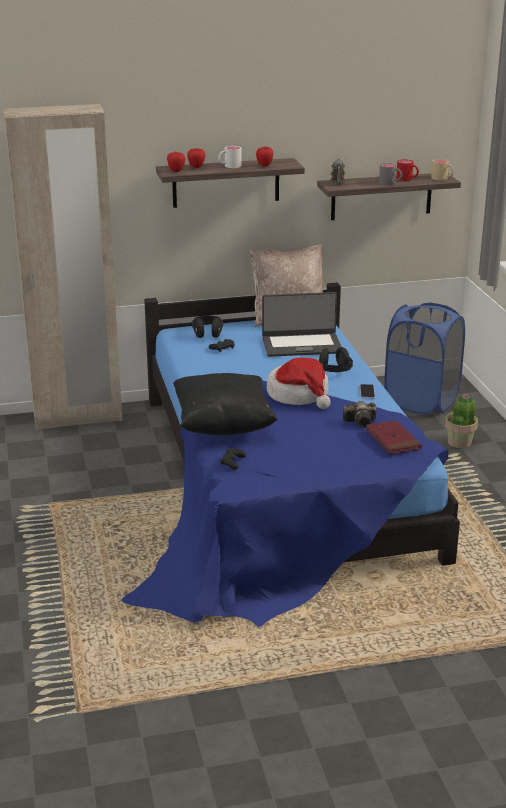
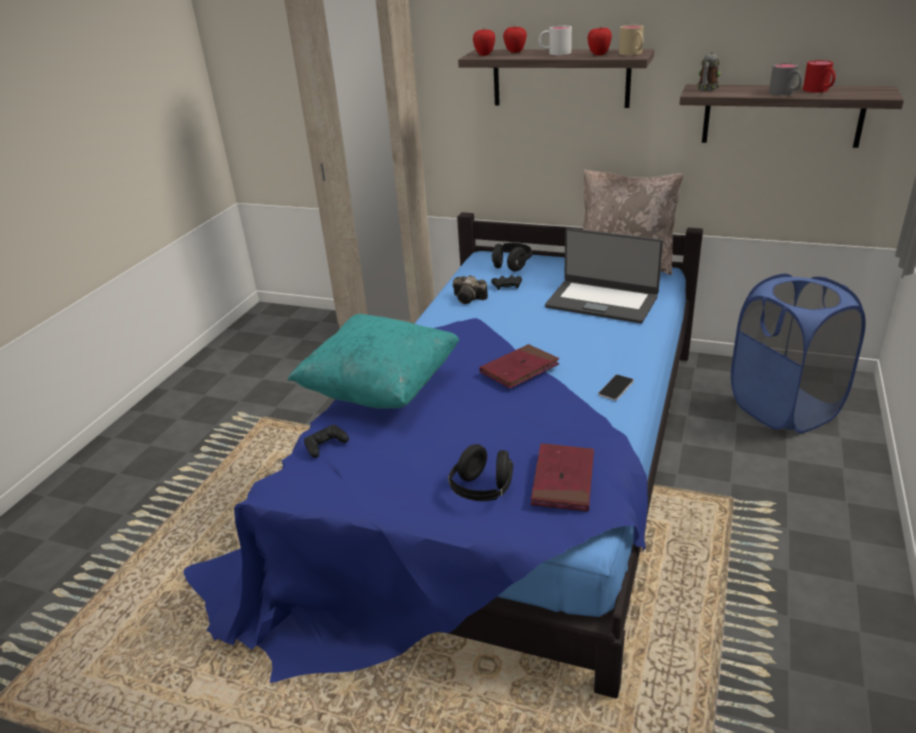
camera: 35 degrees right, 5 degrees up
black pillow [173,373,278,435] -> turquoise pillow [288,314,460,409]
hat [267,358,330,409] -> red book [479,344,559,388]
black headphones [319,347,353,372] -> black headphones moved to [448,444,513,501]
camera [343,401,377,427] -> camera moved to [453,275,488,304]
beige mug [431,159,454,180] -> beige mug moved to [619,25,644,55]
potted plant [445,393,478,448] -> none

